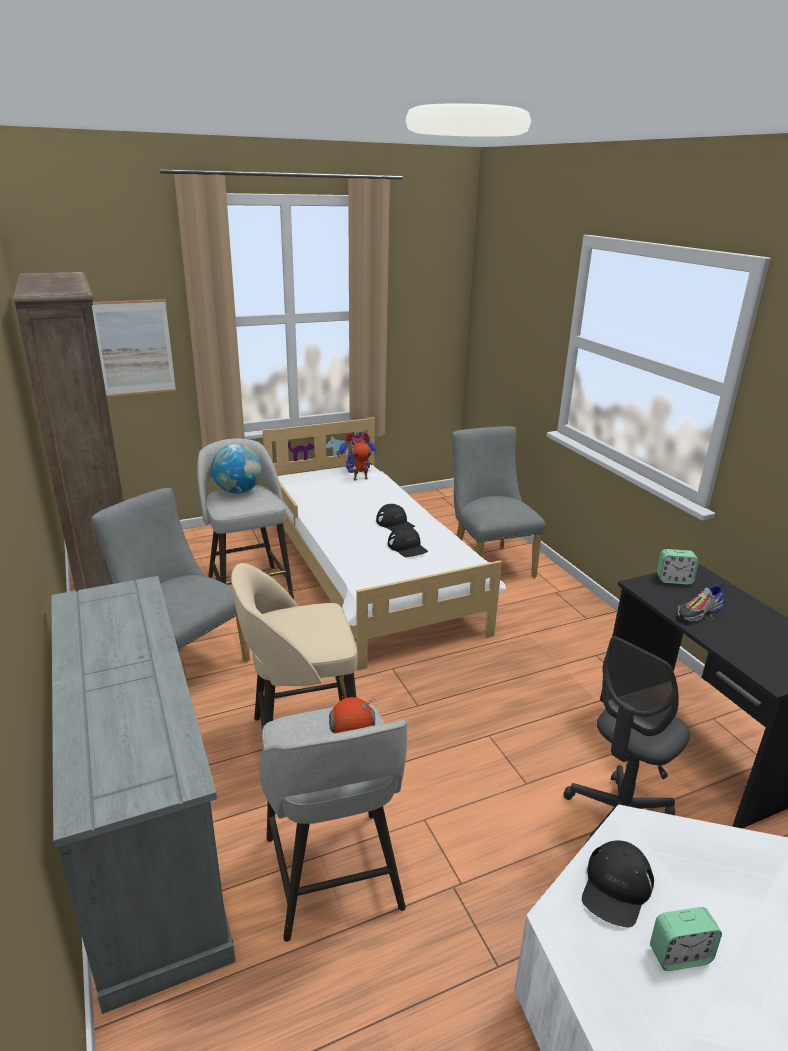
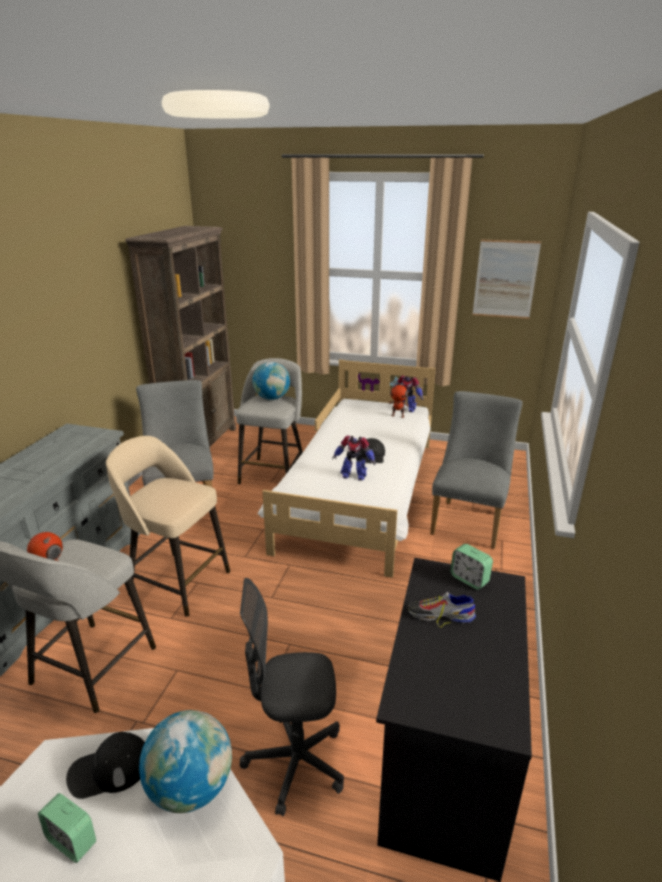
camera: 40 degrees right, 0 degrees up
picture [92,299,176,397] -> picture moved to [473,240,541,319]
black cap [388,526,428,557] -> toy robot [332,435,376,481]
none -> globe [139,710,232,813]

